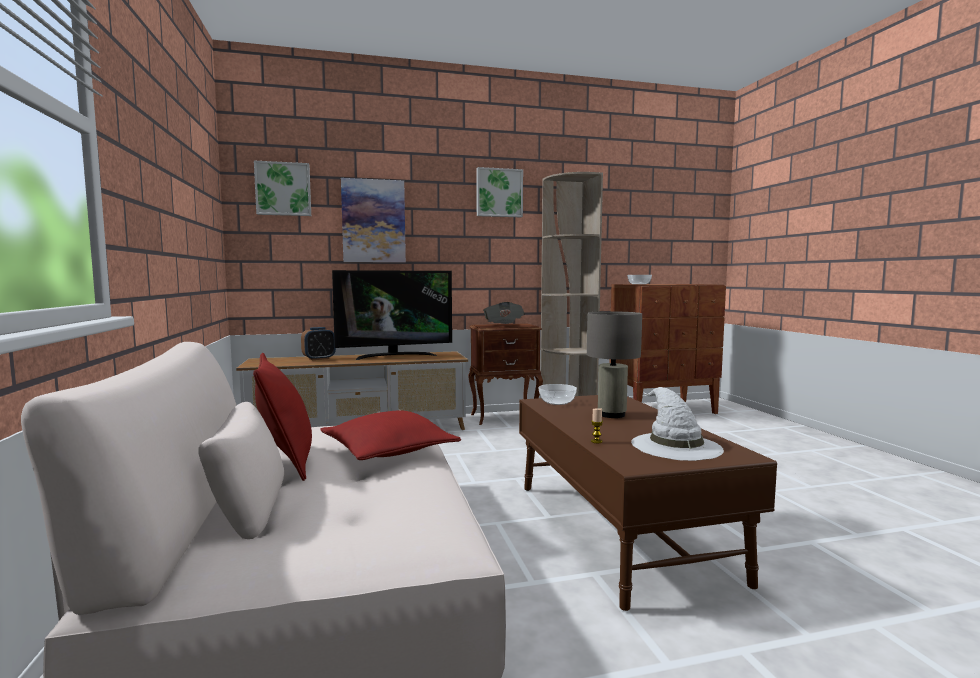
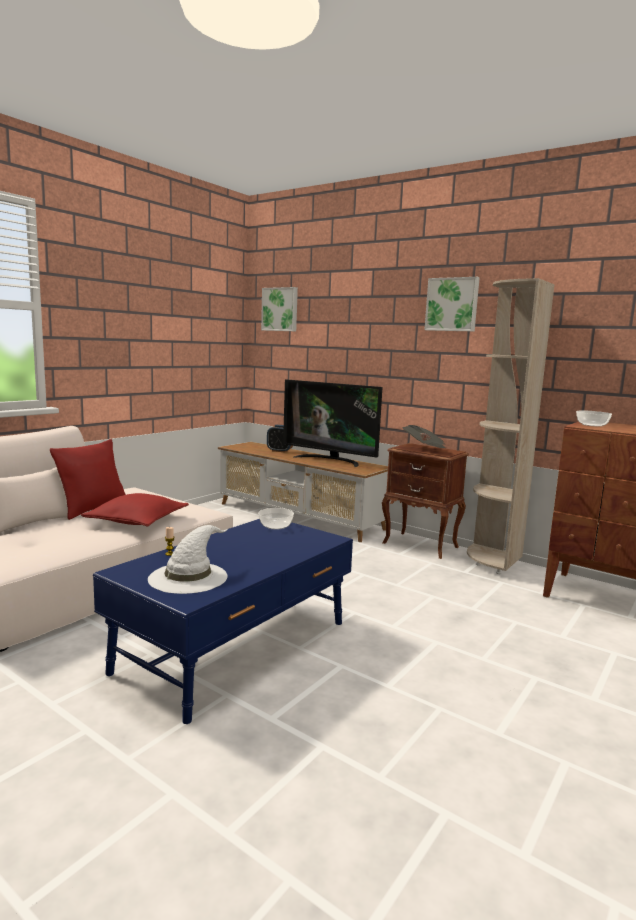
camera: 50 degrees right, 5 degrees up
picture [341,178,406,263] -> none
brown coffee table [519,395,777,611] -> blue coffee table [93,519,353,724]
grey table lamp [587,311,642,418] -> none

